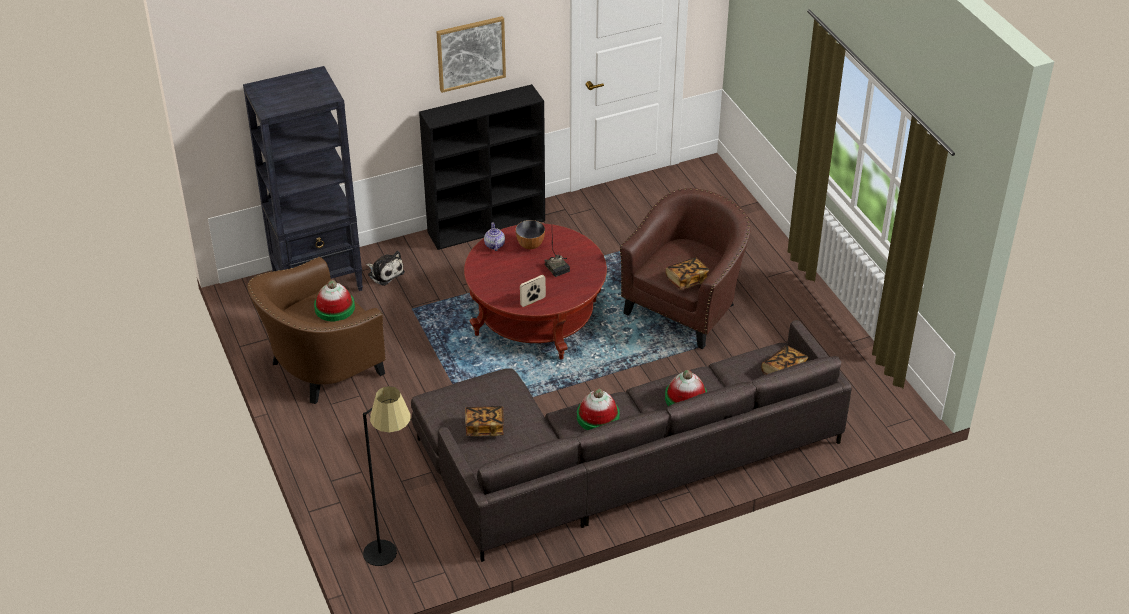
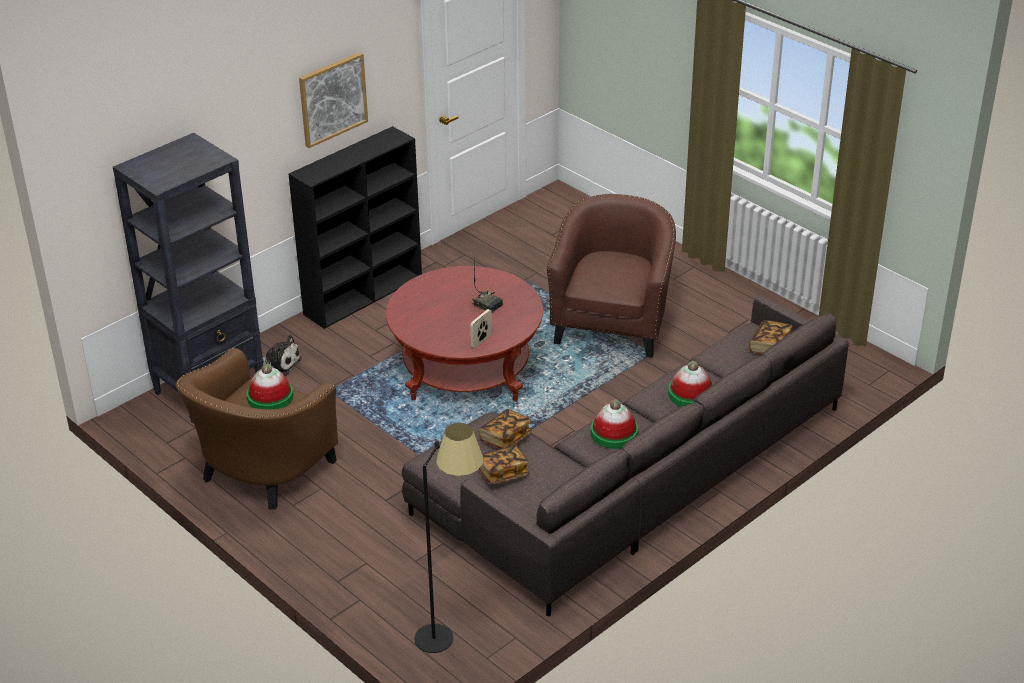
camera: 20 degrees left, 5 degrees down
teapot [484,223,505,251] -> none
bowl [516,220,545,249] -> none
book [666,257,710,290] -> book moved to [479,409,532,449]

